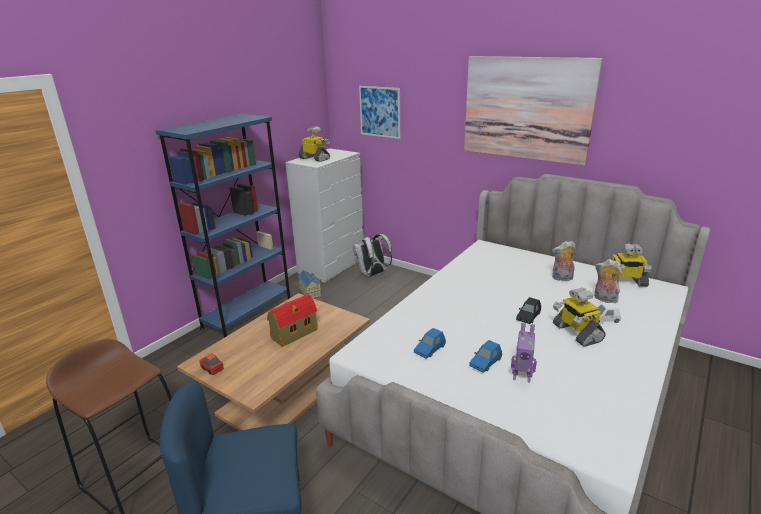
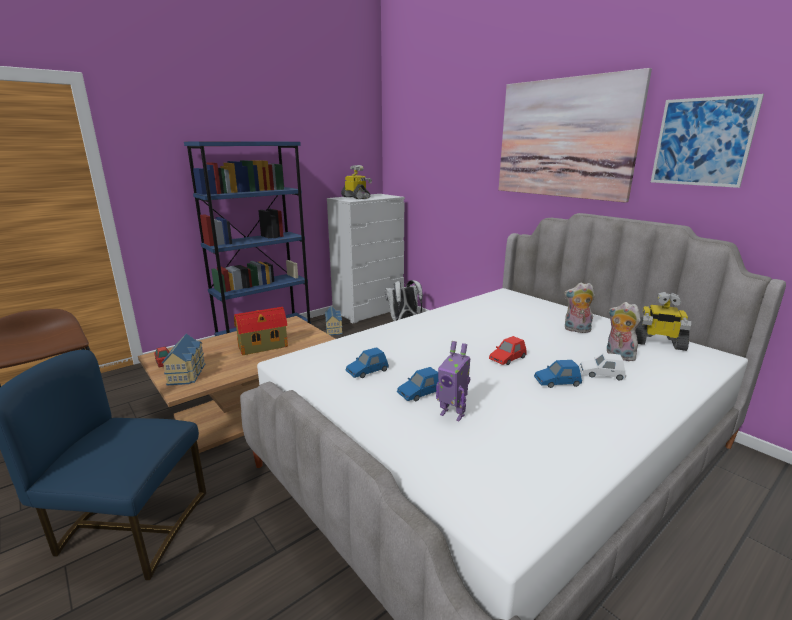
camera: 15 degrees right, 5 degrees down
picture [359,86,400,139] -> picture moved to [651,94,764,188]
black toy car [516,297,541,324] -> red toy car [489,336,527,365]
toy robot [553,288,606,347] -> blue toy car [534,360,582,388]
none -> toy house [162,334,205,385]

